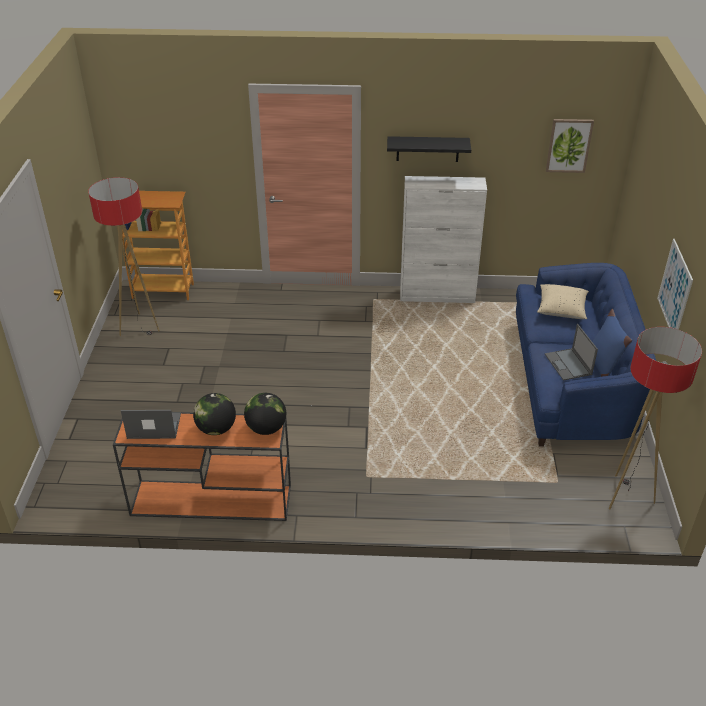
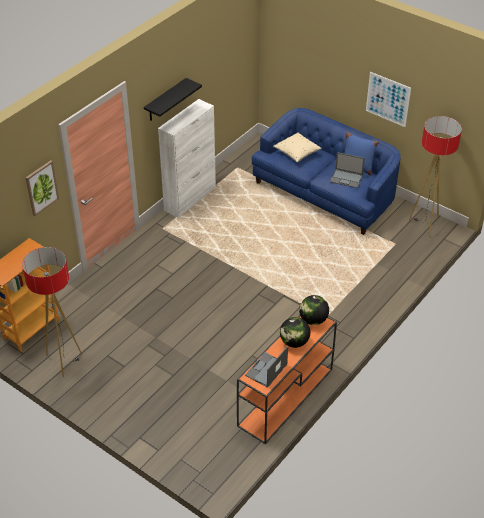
camera: 55 degrees left, 5 degrees up
picture [546,119,594,173] -> picture moved to [25,160,59,216]

